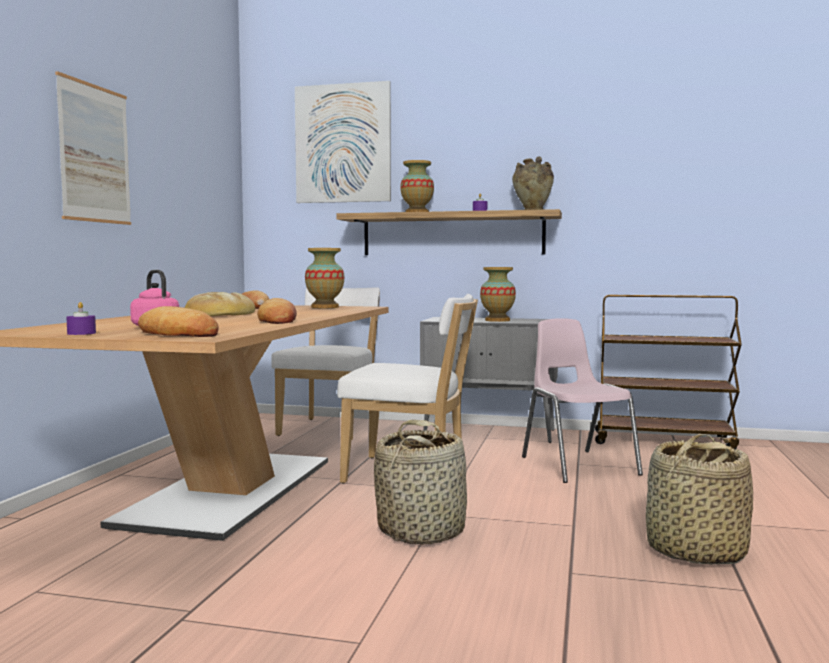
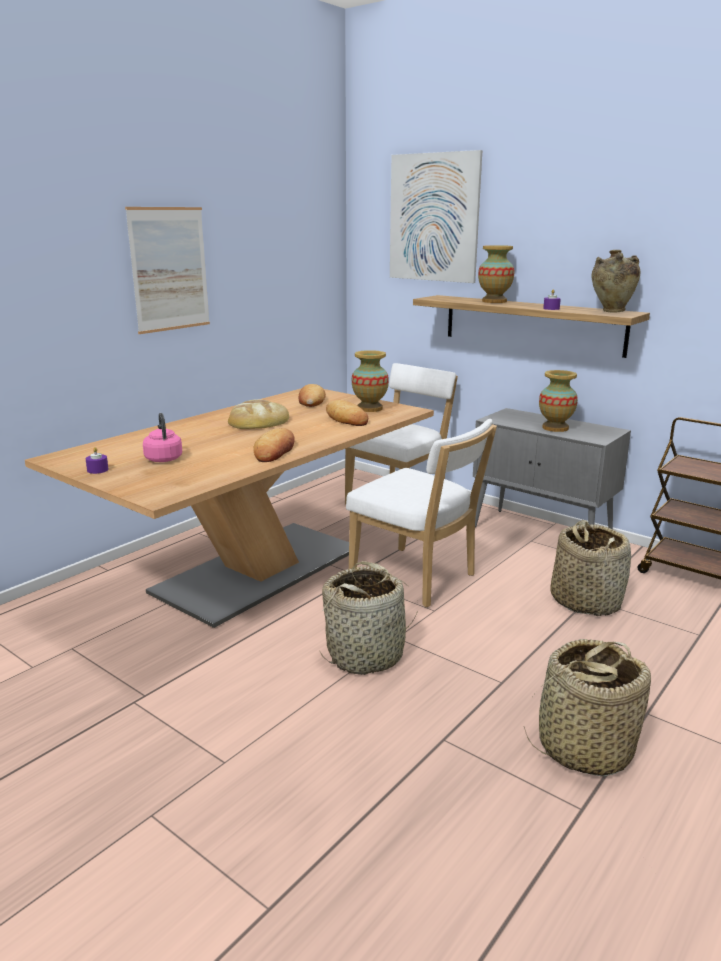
camera: 25 degrees right, 15 degrees up
bread [138,306,219,337] -> bread moved to [326,400,368,426]
pink chair [522,318,643,483] -> basket [550,520,631,616]

